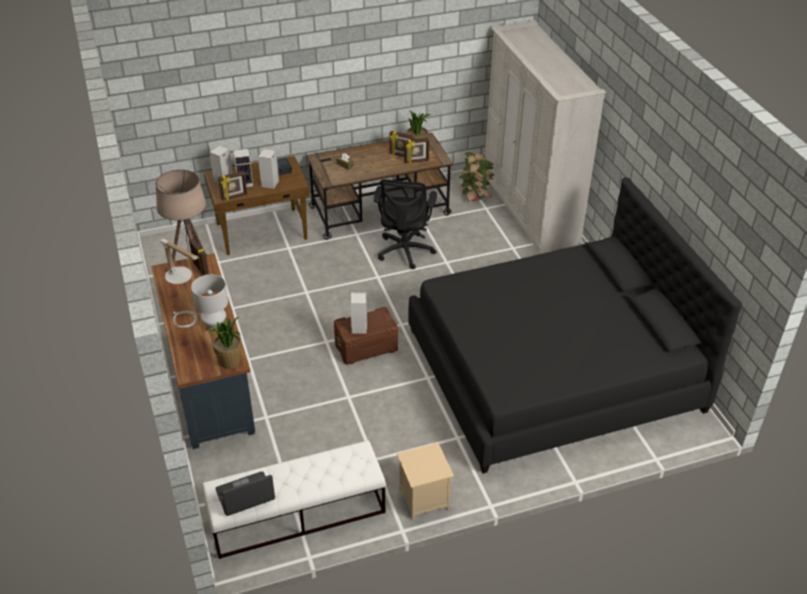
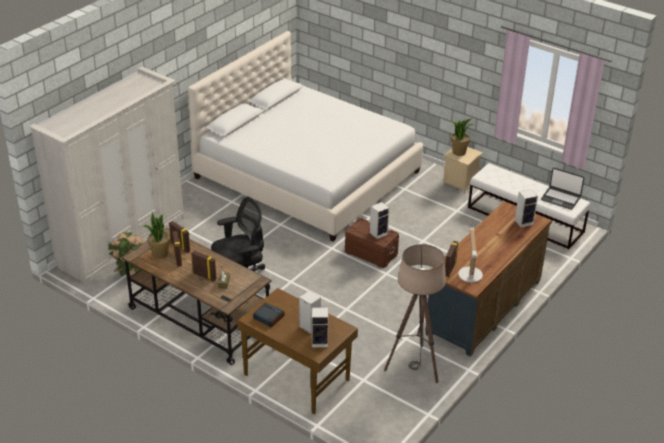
camera: 125 degrees left, 5 degrees down
white table lamp [173,274,228,328] -> none
potted plant [208,317,242,369] -> potted plant moved to [451,118,473,156]
picture frame [218,171,247,201] -> picture frame moved to [191,251,216,282]
speaker [258,149,279,189] -> speaker moved to [515,189,538,227]
black bed [408,177,742,473] -> white bed [188,31,423,241]

